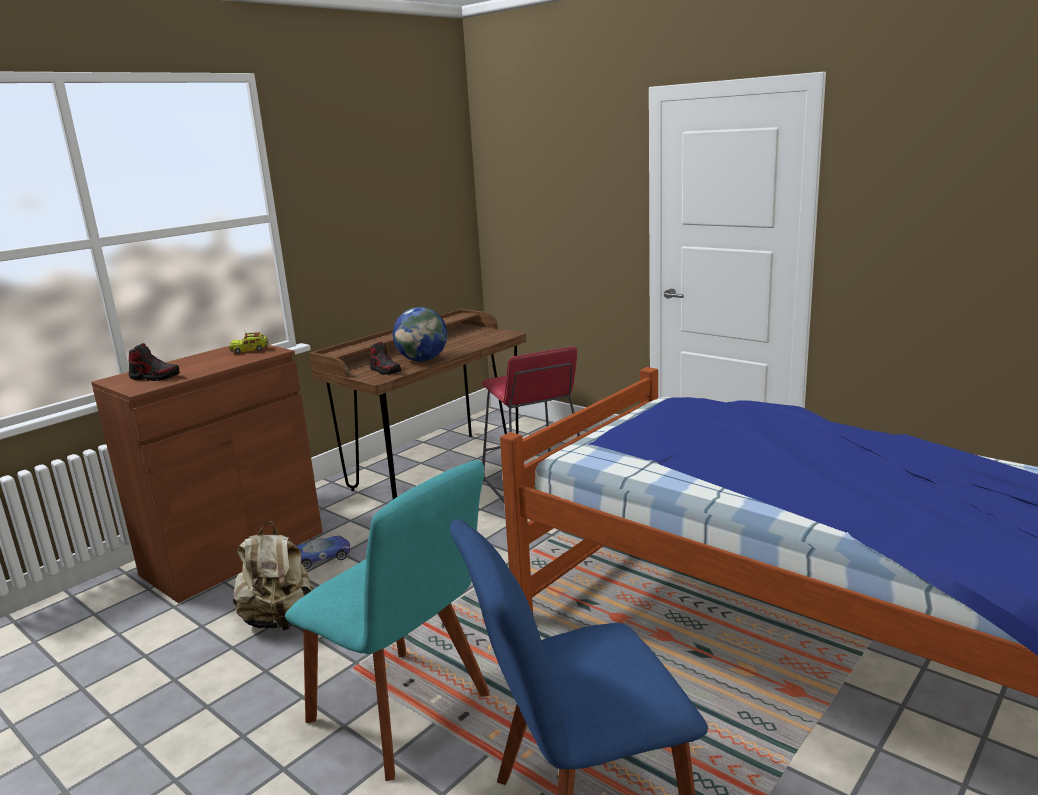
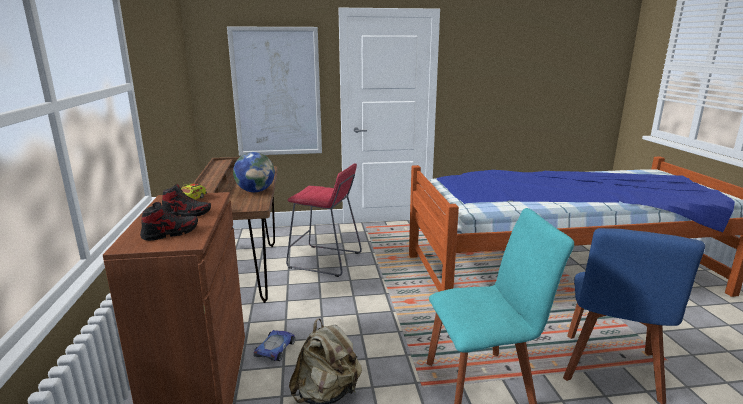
camera: 50 degrees left, 0 degrees up
shoe [370,342,401,375] -> shoe moved to [162,184,211,217]
none -> picture [227,26,322,156]

